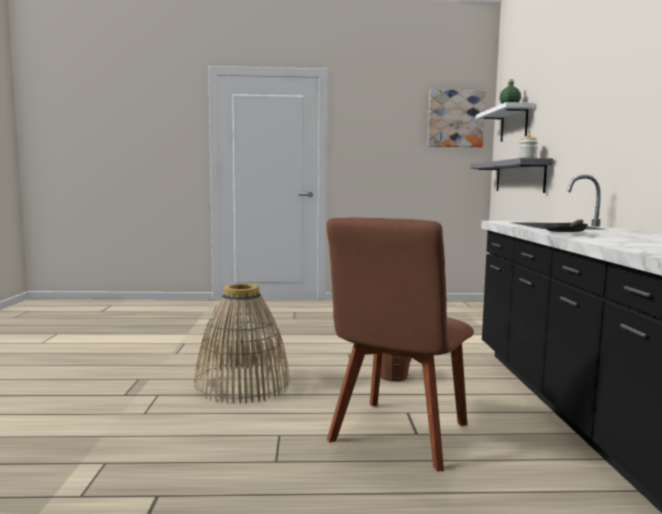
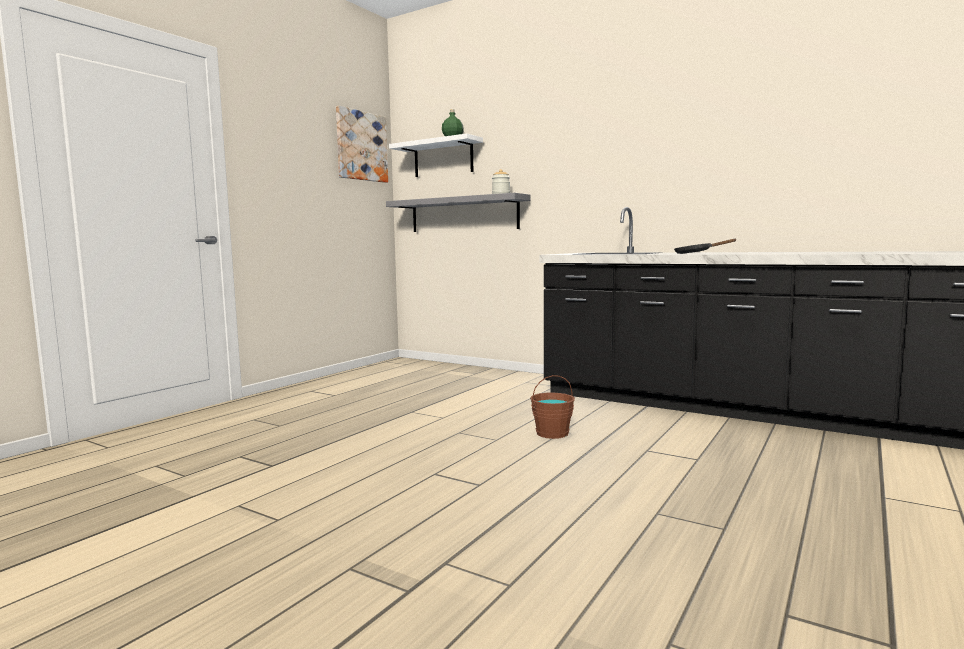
camera: 55 degrees left, 0 degrees up
basket [194,283,290,404] -> none
brown chair [326,217,474,472] -> none

